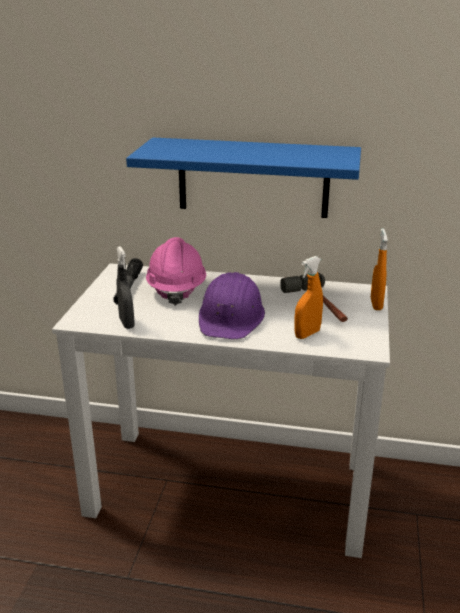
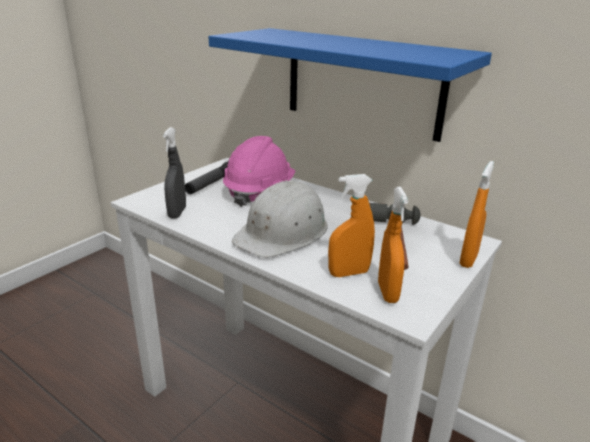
camera: 25 degrees right, 0 degrees up
purple hard hat [199,272,265,339] -> white hard hat [232,180,328,258]
none -> orange spray bottle [378,187,408,303]

